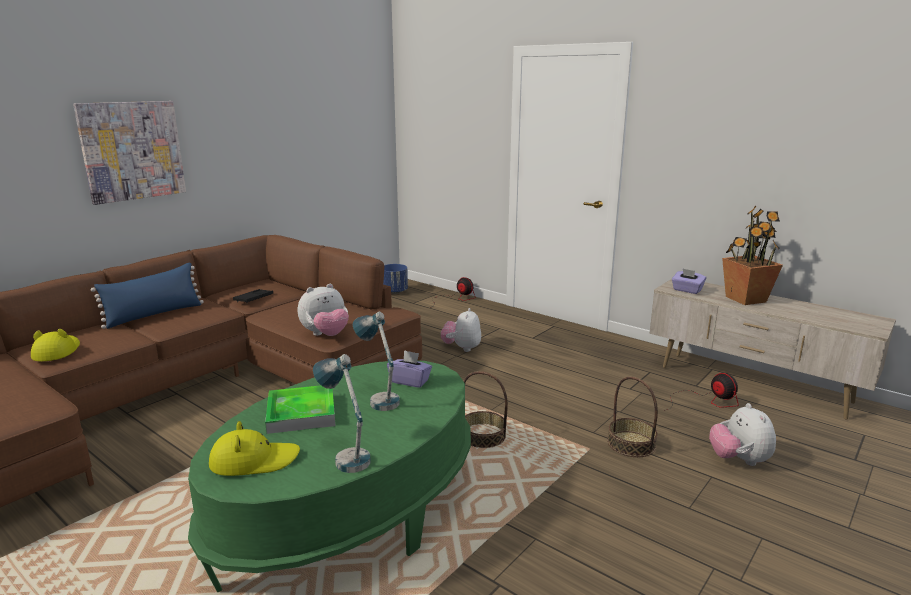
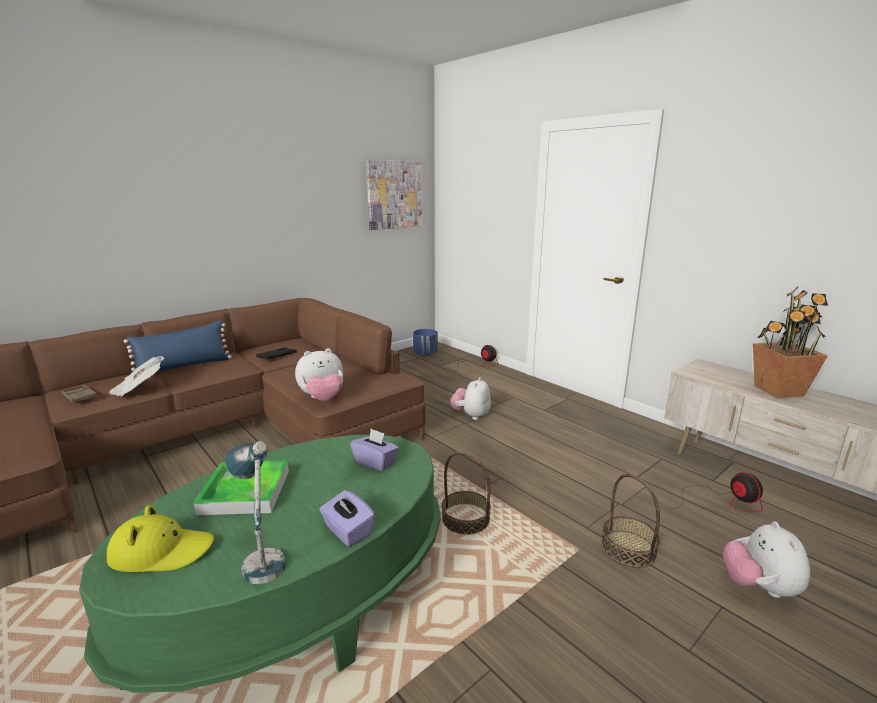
camera: 10 degrees right, 0 degrees up
yellow hat [31,329,80,361] -> brown tray [61,385,97,403]
picture [73,101,186,205] -> picture moved to [366,160,422,230]
table lamp [353,311,400,411] -> none
purple tissue box [672,269,706,294] -> purple tissue box moved to [320,490,375,547]
none -> newspaper [109,356,164,397]

